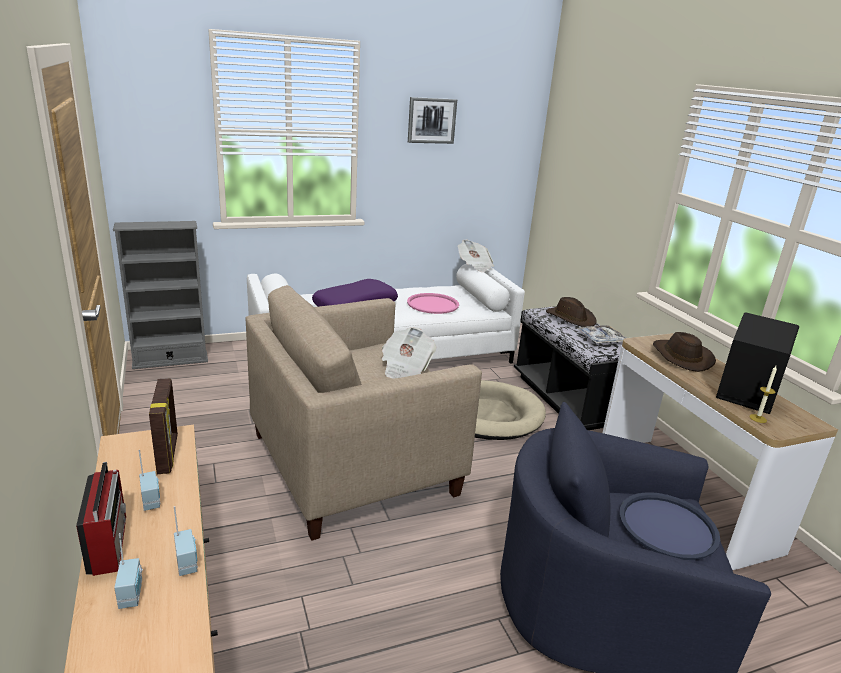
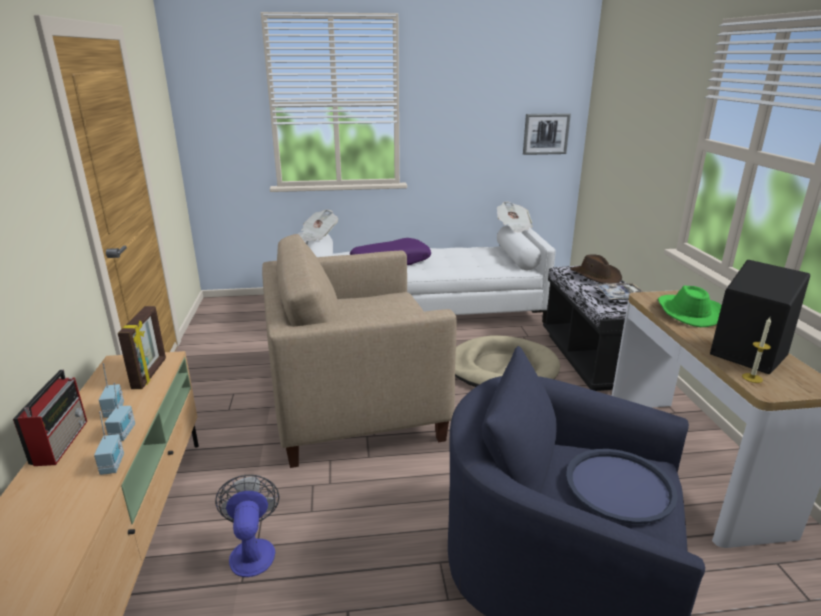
camera: 15 degrees right, 0 degrees up
grey bookcase [113,221,208,369] -> none
radio [114,533,143,609] -> radio moved to [105,383,135,441]
newspaper [381,327,436,379] -> newspaper moved to [301,210,338,241]
pink tray [407,293,459,314] -> none
picture [408,97,457,144] -> picture moved to [523,113,571,155]
brown hat [653,332,716,372] -> green hat [658,286,722,327]
none -> fan [215,475,279,577]

